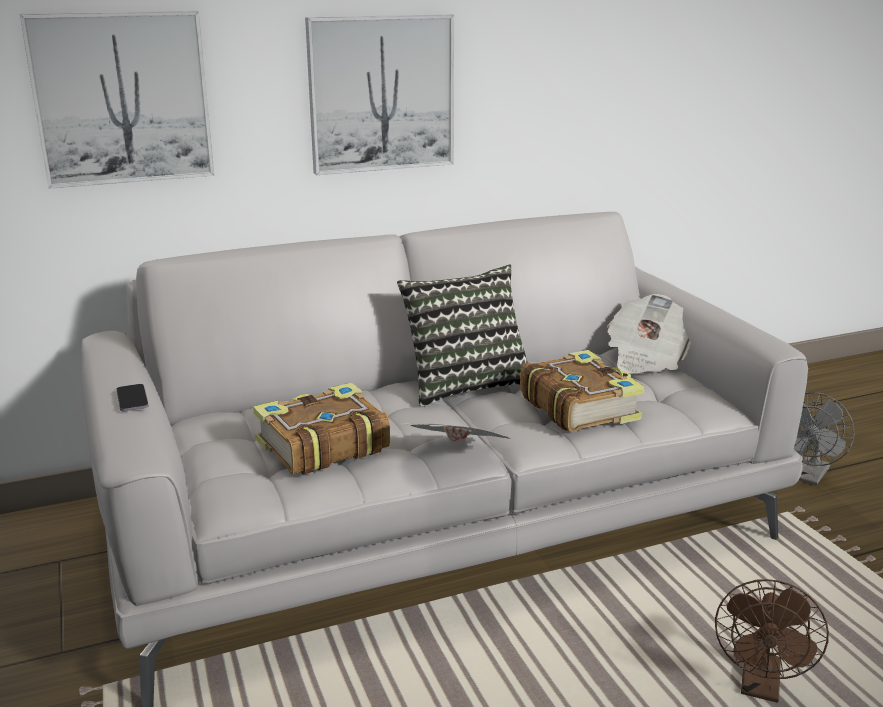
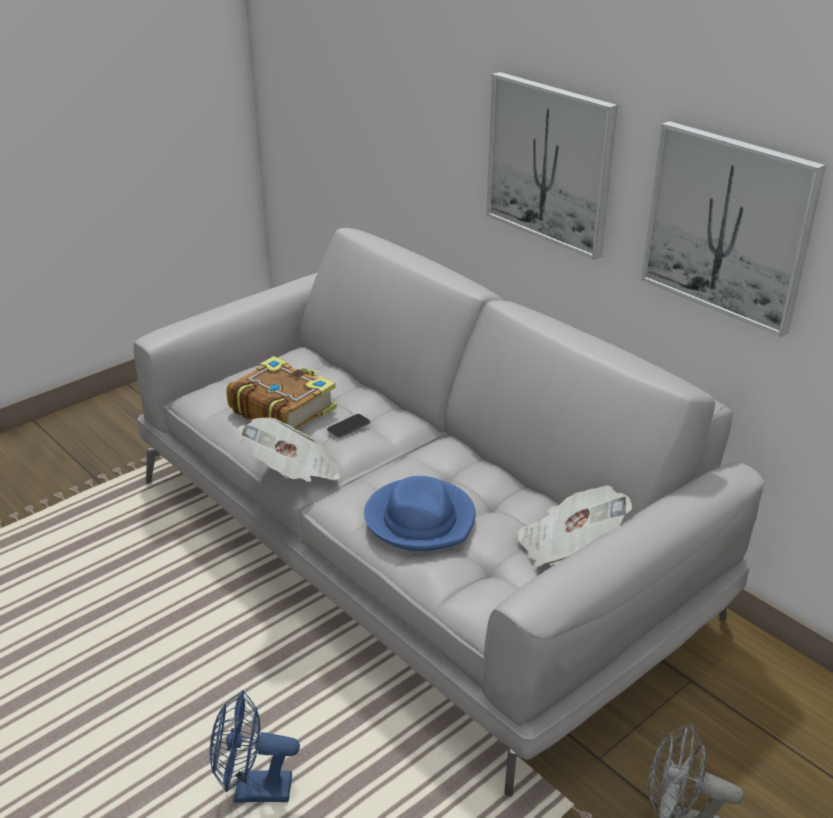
camera: 70 degrees right, 10 degrees up
picture [20,11,214,189] -> picture moved to [641,121,826,337]
phone [117,384,149,412] -> phone moved to [327,414,370,438]
pillow [397,264,528,407] -> none
book [520,350,644,432] -> blue hat [364,476,476,551]
brown fan [715,579,829,703] -> blue fan [210,690,300,802]

